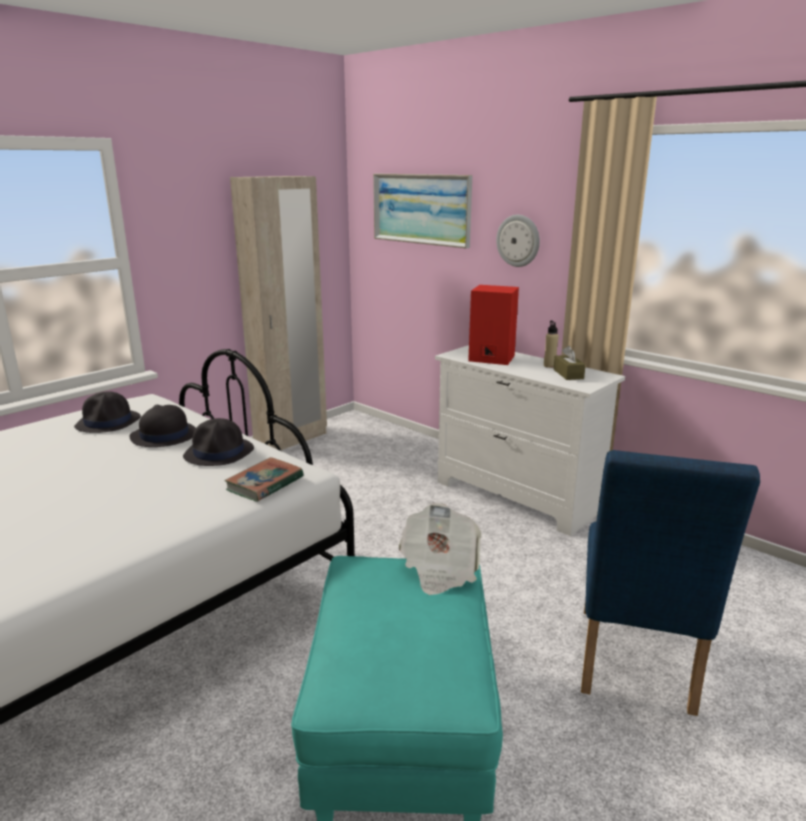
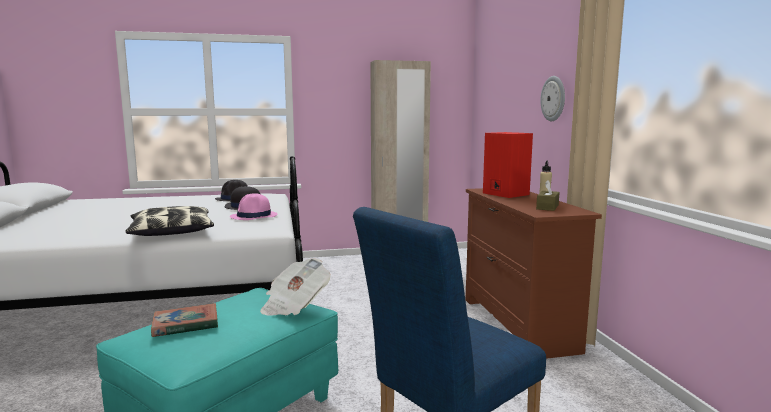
camera: 35 degrees right, 10 degrees down
black hat [183,418,254,466] -> pink hat [230,194,277,220]
book [224,457,303,502] -> book moved to [151,303,218,337]
picture [373,174,472,248] -> none
white dresser [435,345,625,536] -> brown dresser [465,188,602,359]
none -> pillow [125,206,214,236]

